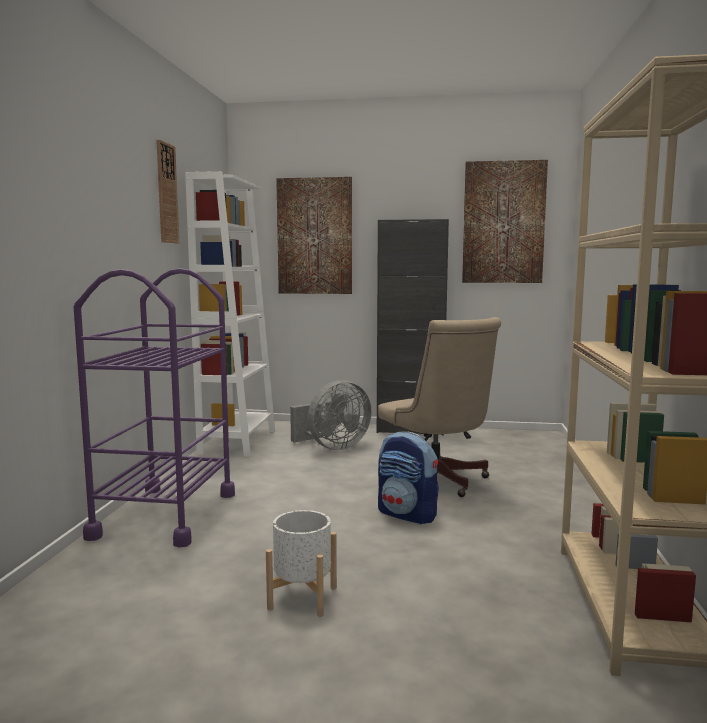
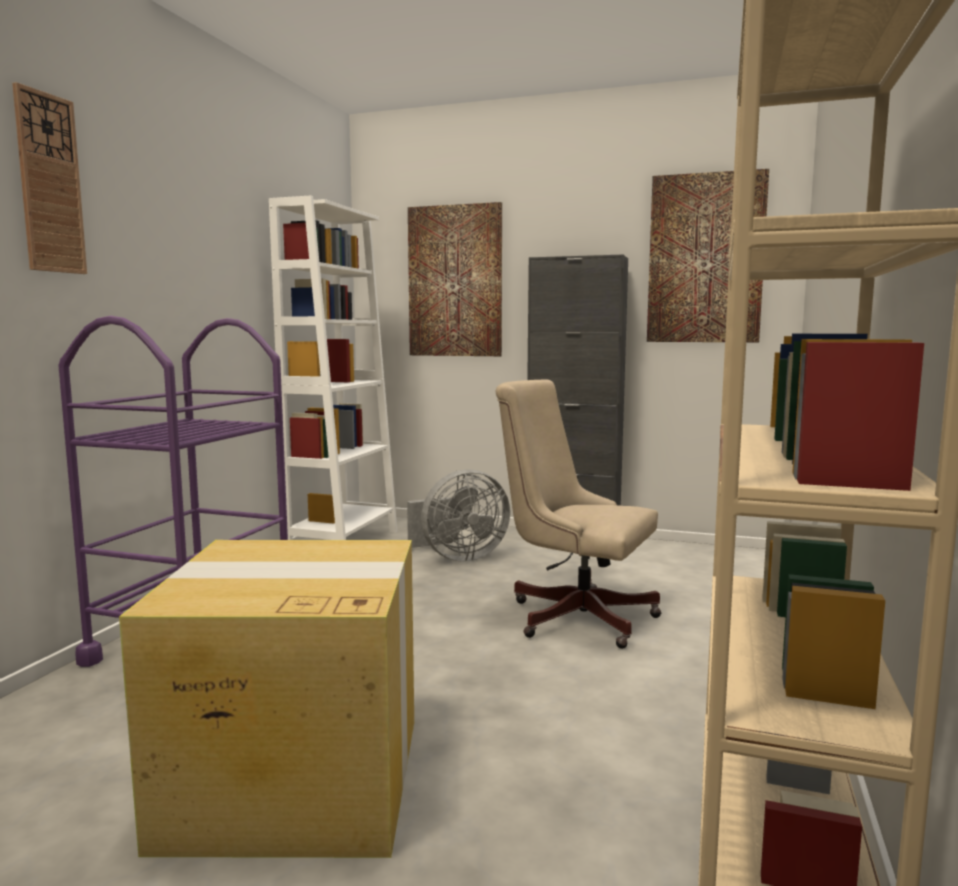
camera: 10 degrees right, 0 degrees up
wall clock [156,140,179,243] -> wall clock moved to [12,82,87,274]
white planter [266,510,337,617] -> cardboard box [119,540,414,858]
beige office chair [378,317,501,497] -> beige office chair turned 135 degrees clockwise [496,379,661,649]
backpack [378,432,439,524] -> none

